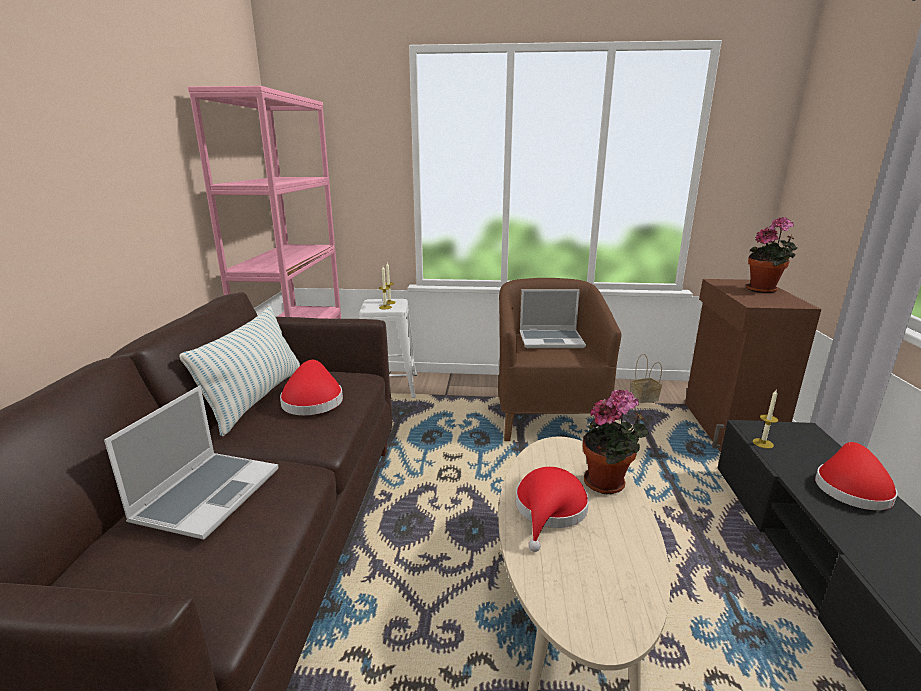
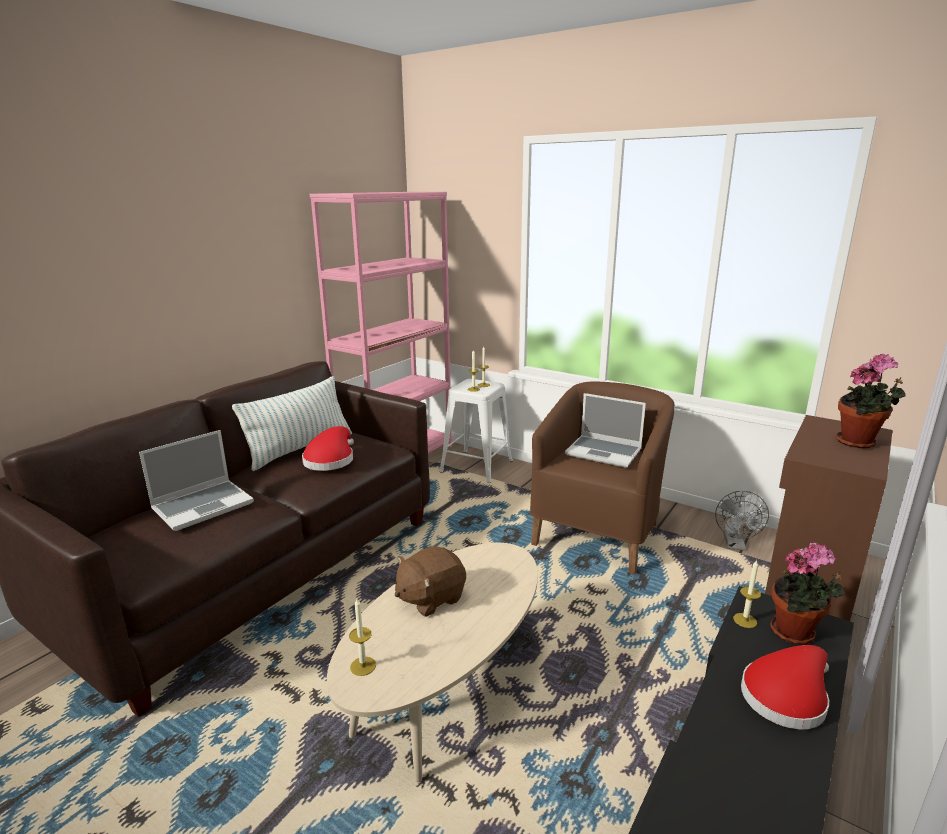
camera: 30 degrees right, 0 degrees up
red hat [516,467,589,552] -> brown plush toy [395,546,466,617]
potted plant [583,390,649,494] -> potted plant moved to [770,543,845,644]
basket [631,354,662,403] -> grey fan [715,491,769,551]
none -> candle [349,599,376,676]

